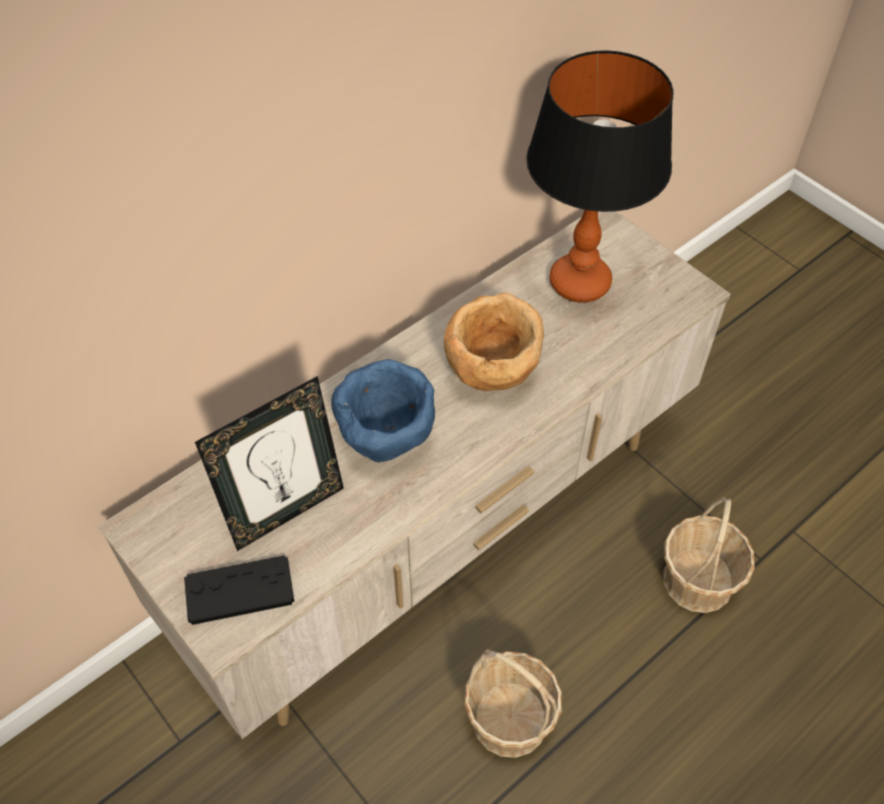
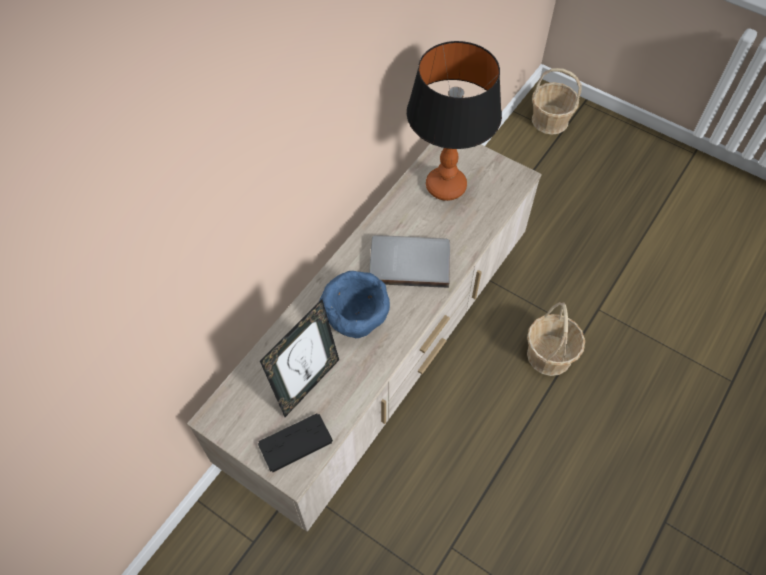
camera: 15 degrees left, 5 degrees up
brown bowl [444,293,544,391] -> grey book [369,235,450,288]
basket [464,649,562,758] -> basket moved to [532,68,582,135]

